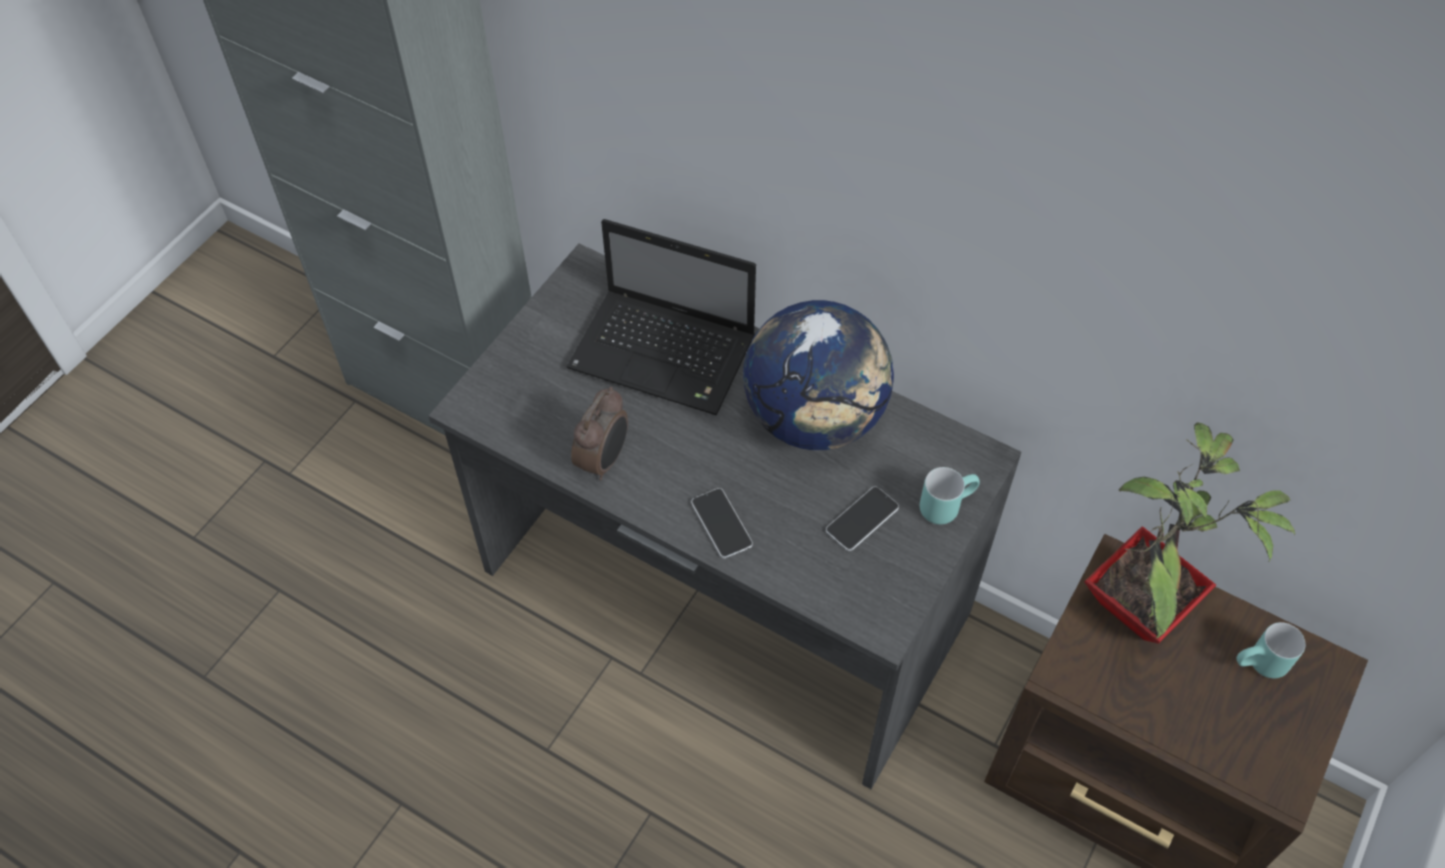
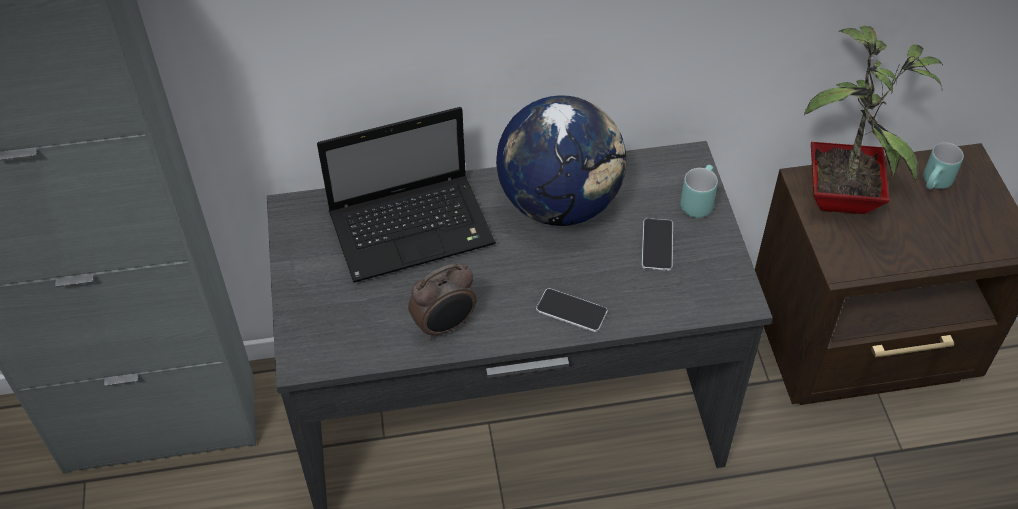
camera: 40 degrees left, 5 degrees down
alarm clock [571,387,628,480] -> alarm clock turned 75 degrees clockwise [408,264,477,340]

